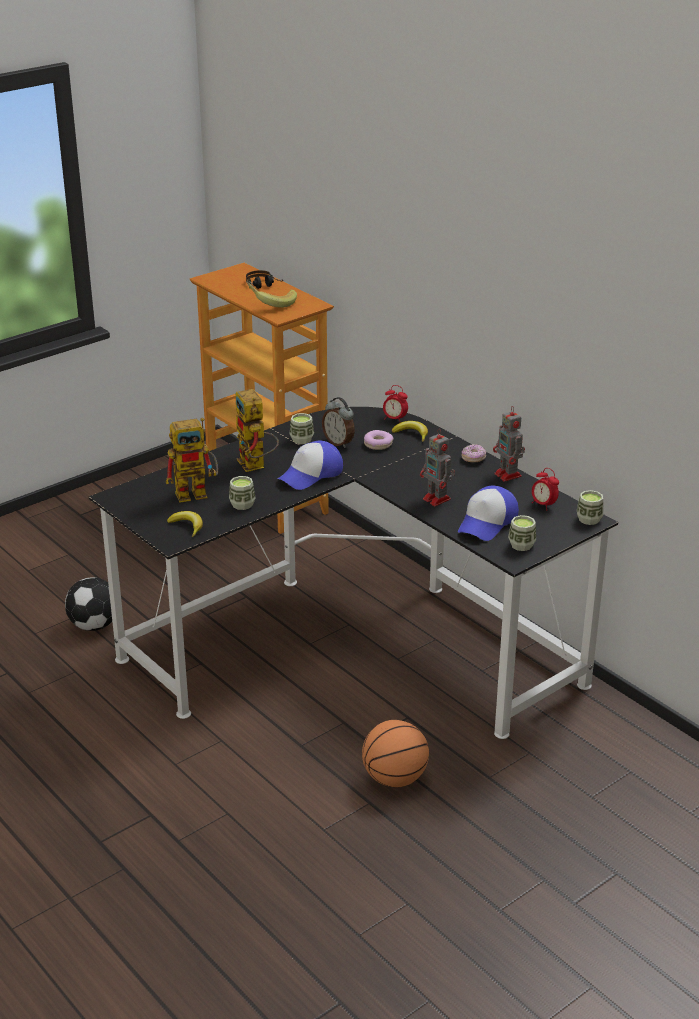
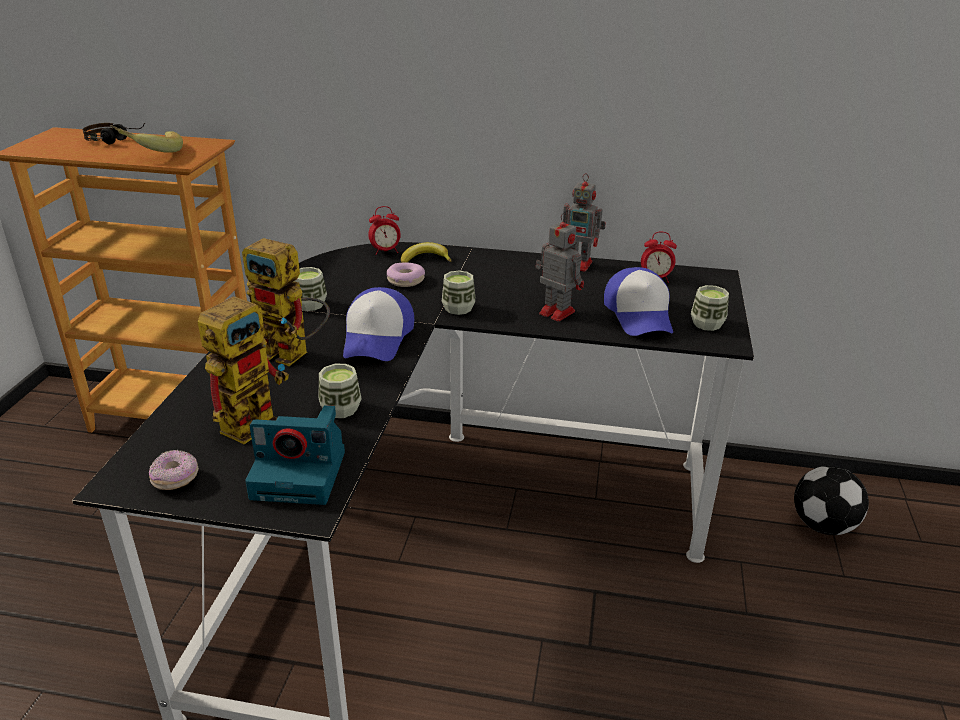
camera: 40 degrees left, 0 degrees up
football [65,577,112,631] -> football moved to [794,466,869,535]
banana [167,511,203,537] -> camera [245,405,345,505]
alarm clock [322,397,355,448] -> none
basketball [362,720,429,787] -> none
toy robot [420,429,455,506] -> toy robot turned 150 degrees counterclockwise [536,213,584,322]
donut [461,444,486,462] -> donut moved to [149,450,199,490]
cup [577,490,603,525] -> cup moved to [442,271,475,315]

